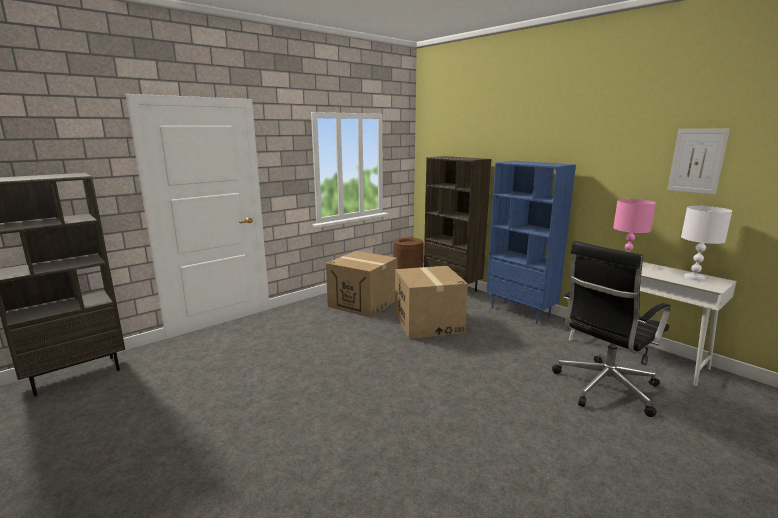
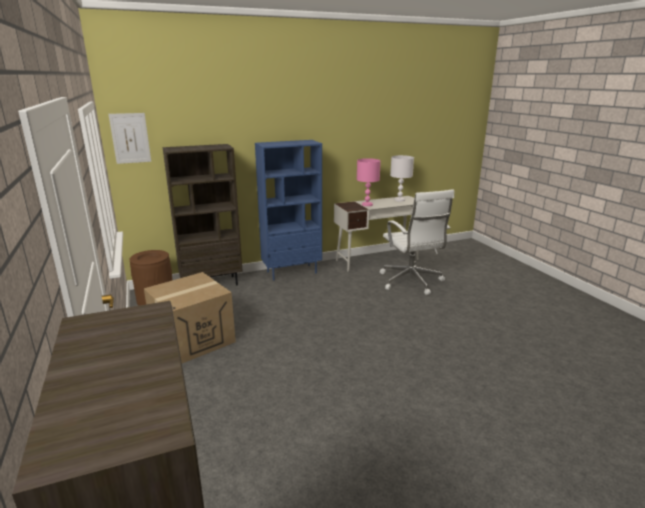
camera: 70 degrees left, 5 degrees up
cardboard box [395,266,468,339] -> none
black office chair [552,241,671,417] -> white office chair [380,189,454,295]
picture [667,129,730,195] -> picture moved to [108,113,151,164]

